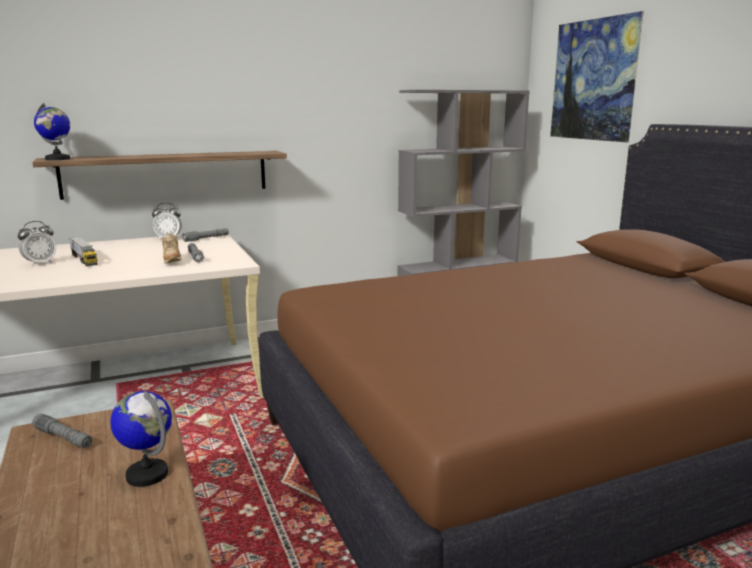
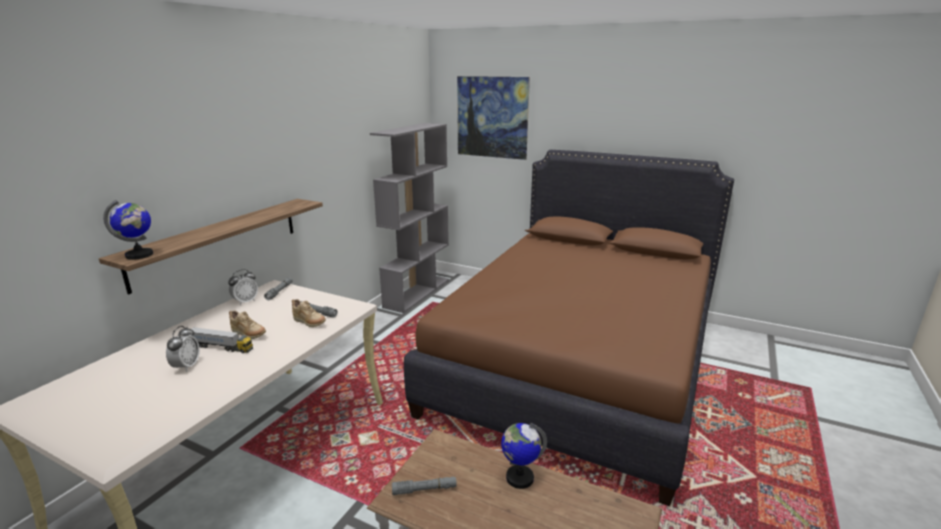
camera: 40 degrees left, 5 degrees up
none -> beige shoe [229,310,266,339]

